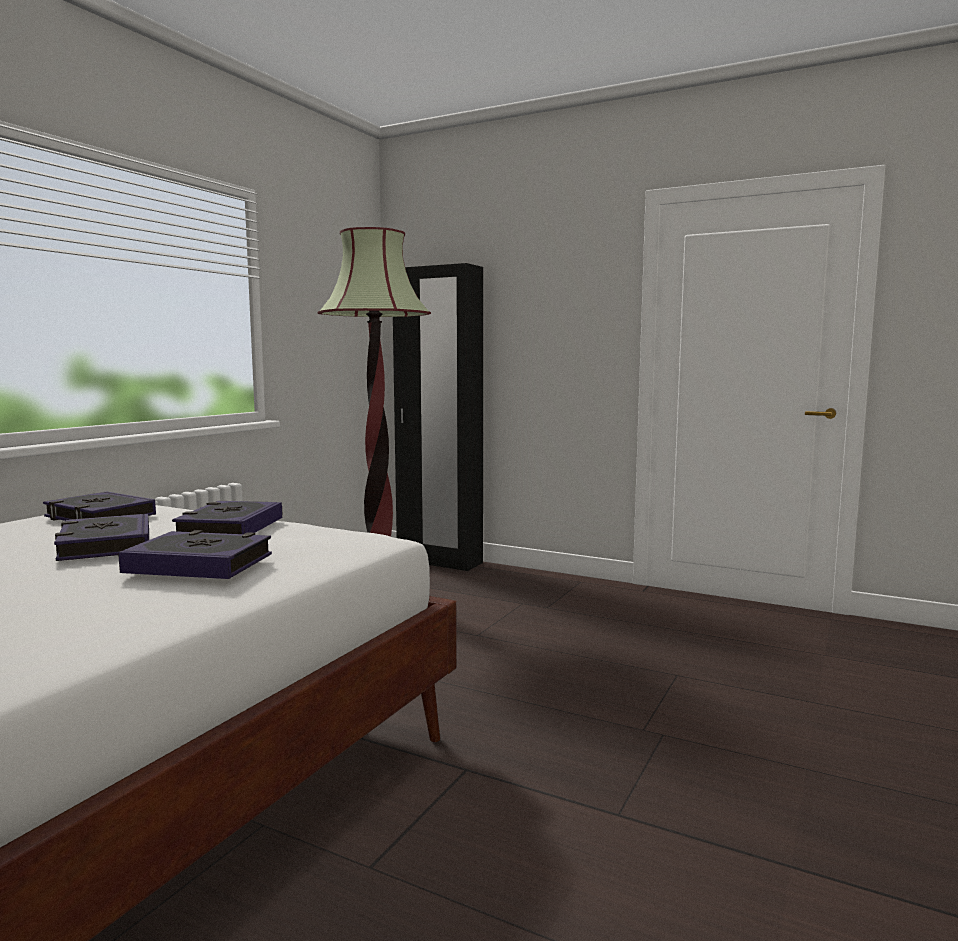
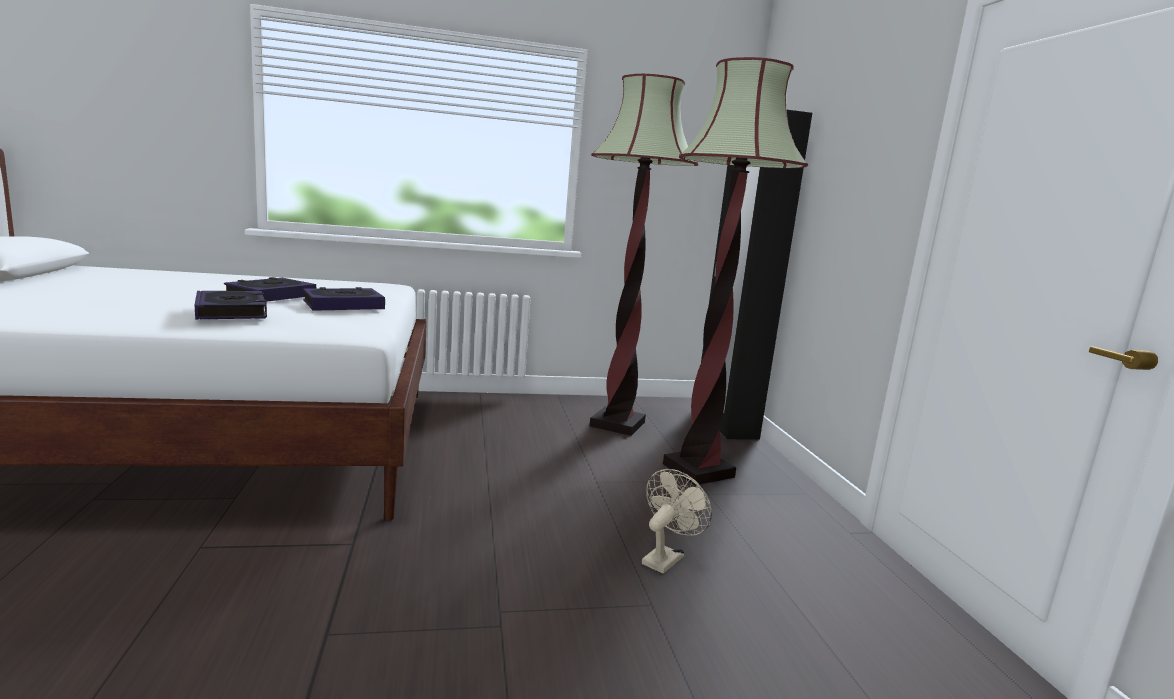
camera: 50 degrees right, 5 degrees up
book [43,491,156,521] -> none
none -> beige fan [642,469,712,574]
none -> floor lamp [663,57,808,485]

